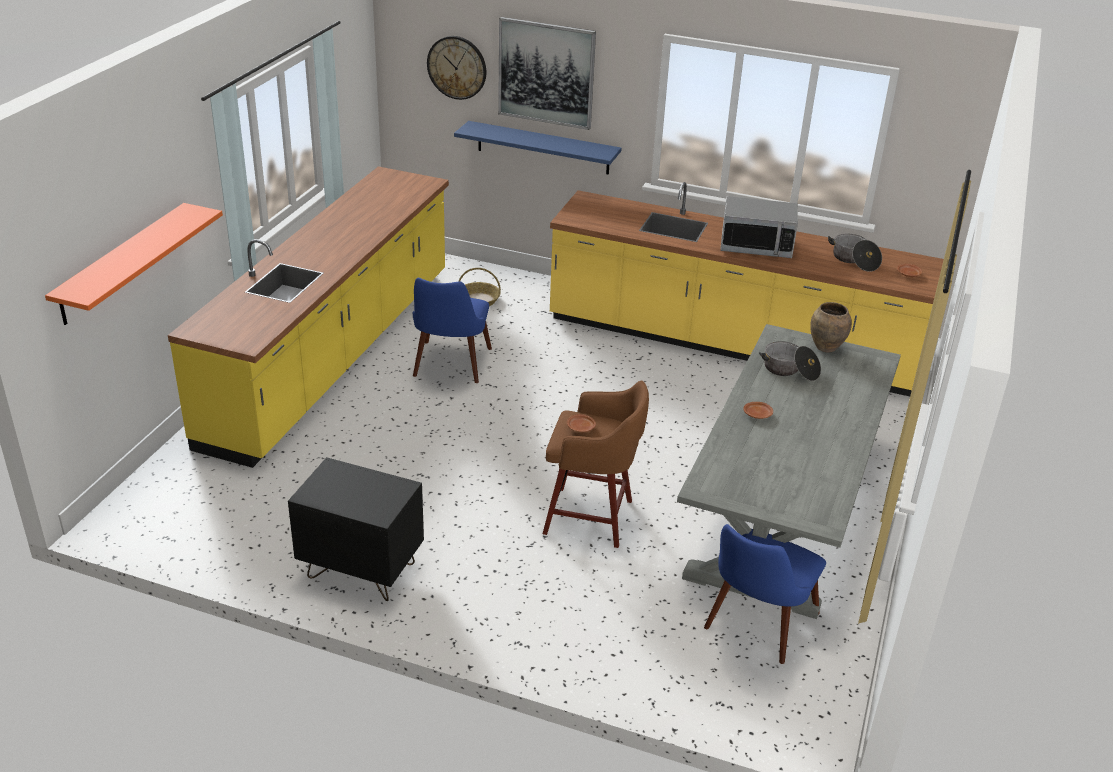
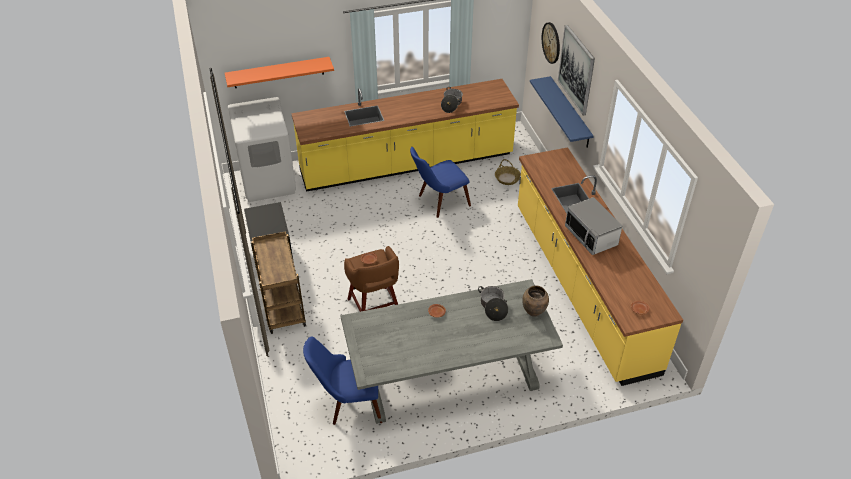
camera: 55 degrees right, 10 degrees up
cooking pot [828,234,882,272] -> cooking pot moved to [441,87,463,113]
none -> white washing machine [228,97,296,202]
none -> brown cart [251,231,306,334]

